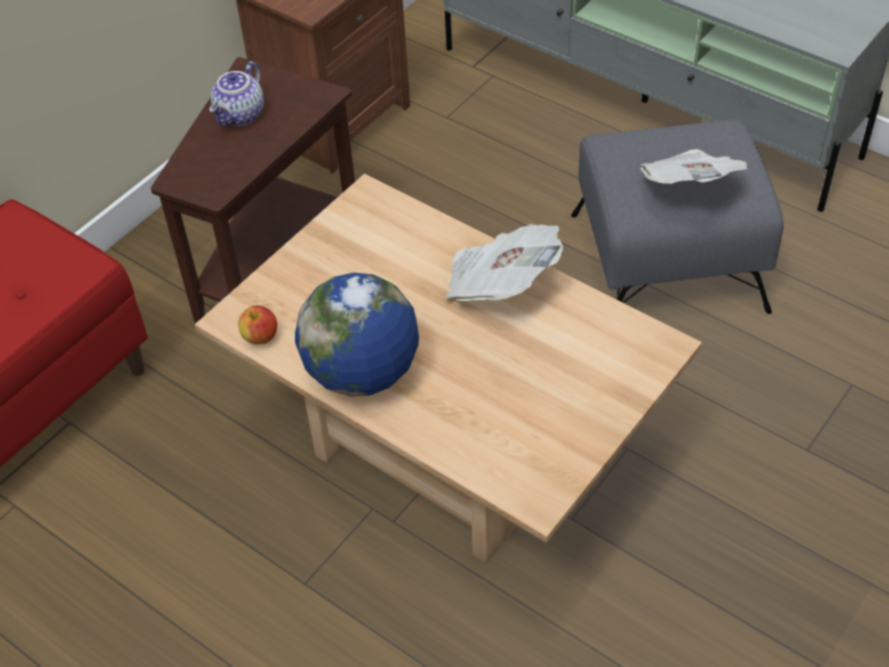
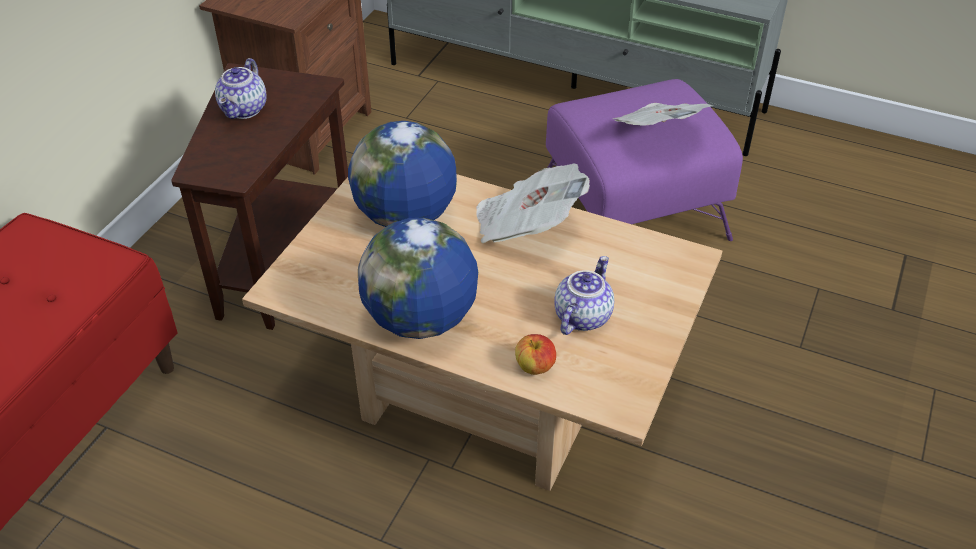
camera: 15 degrees left, 5 degrees down
apple [238,306,277,344] -> apple moved to [515,334,556,375]
grey ottoman [571,119,784,314] -> purple ottoman [546,79,743,241]
none -> globe [348,121,457,227]
none -> teapot [554,256,614,335]

